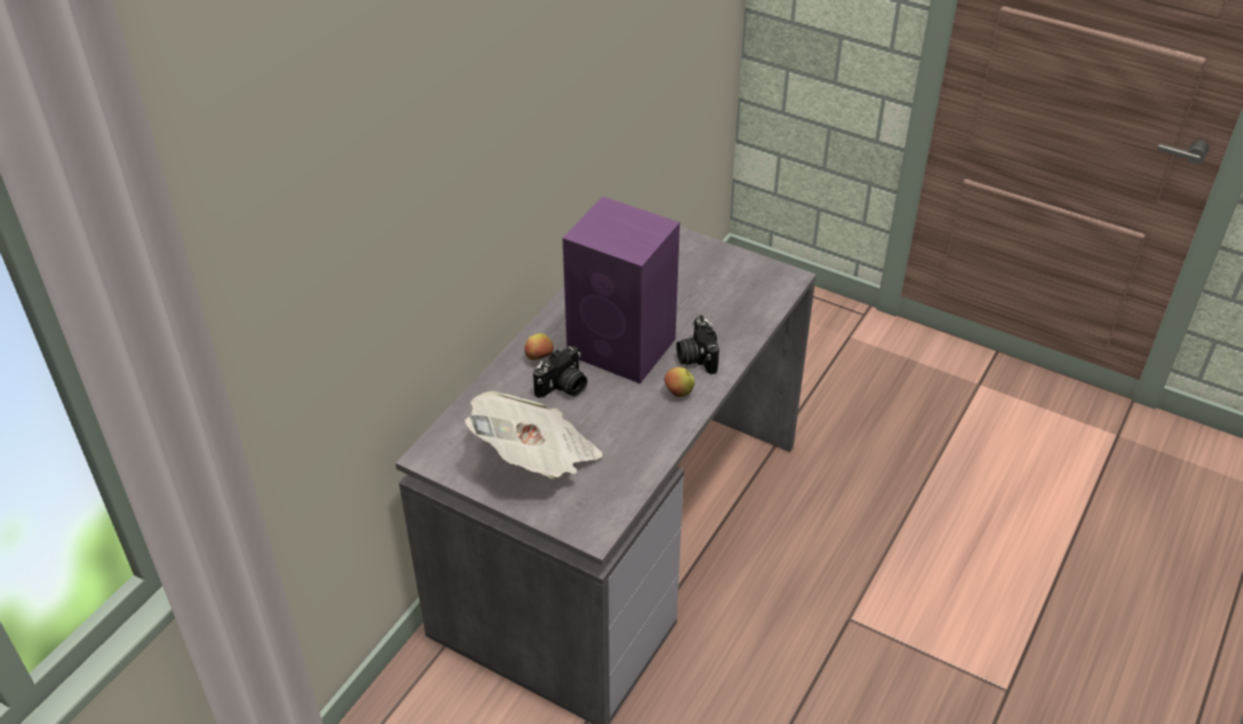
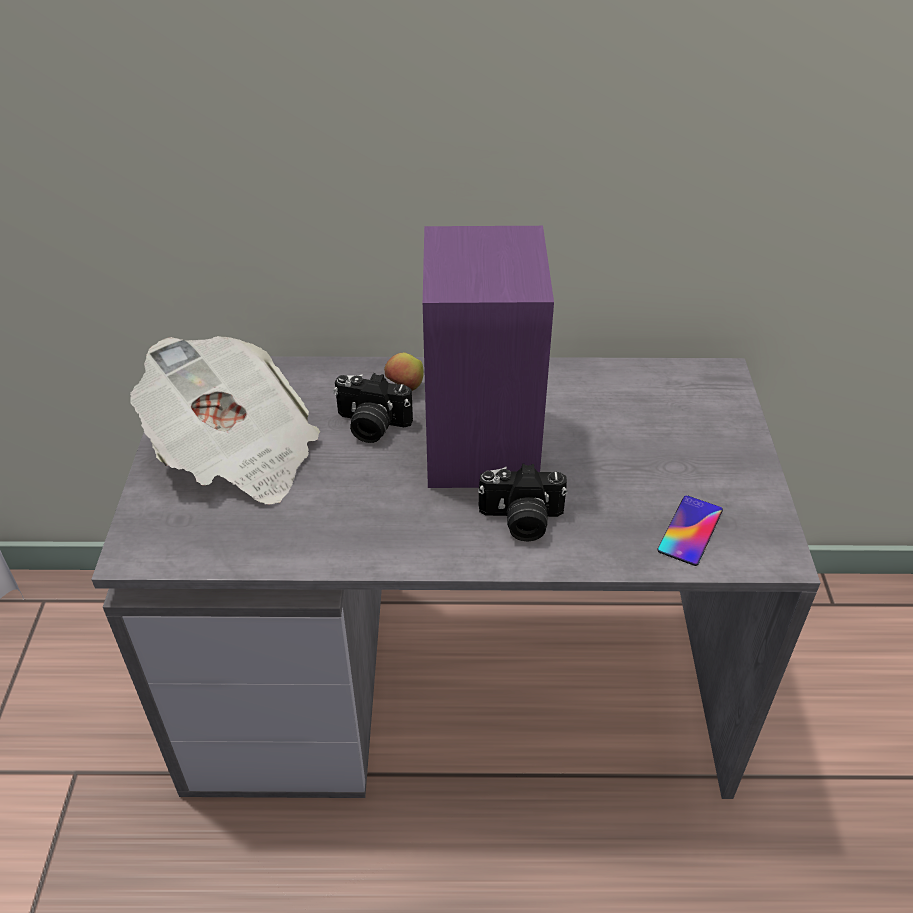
camera: 60 degrees right, 0 degrees up
apple [664,367,695,397] -> none
camera [676,315,719,374] -> camera turned 135 degrees counterclockwise [478,464,568,542]
none -> phone [657,495,723,566]

